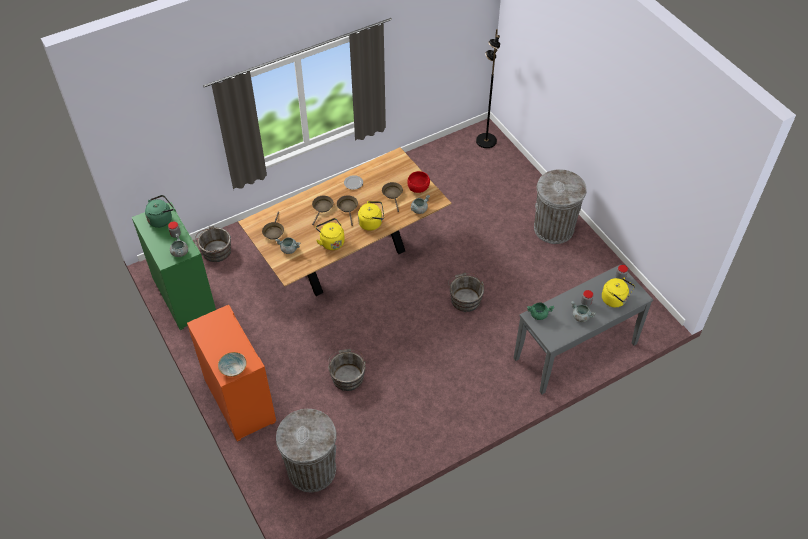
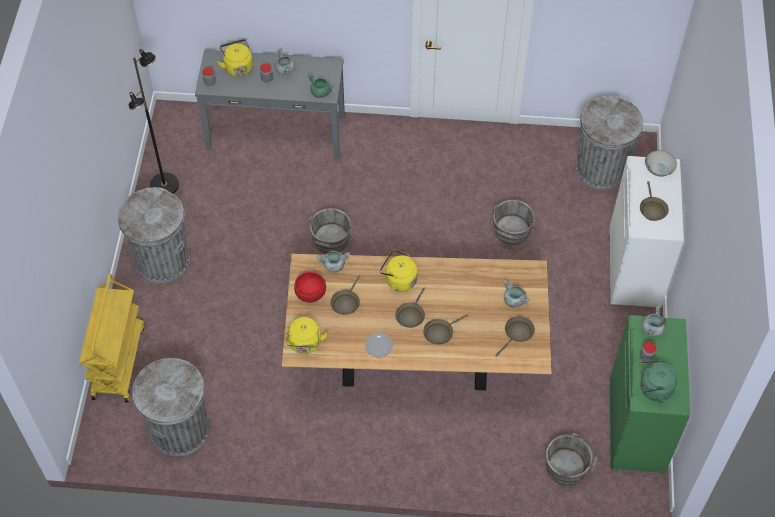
camera: 145 degrees left, 5 degrees up
orange cabinet [187,305,276,442] -> white cabinet [610,156,684,309]
yellow kettle [316,218,345,250] -> yellow kettle moved to [286,317,328,354]
black floor lamp [476,29,500,148] -> black floor lamp moved to [129,49,179,194]
none -> yellow cart [79,274,145,403]
none -> grey trash can [132,358,209,456]
none -> brown frying pan [640,181,669,221]

